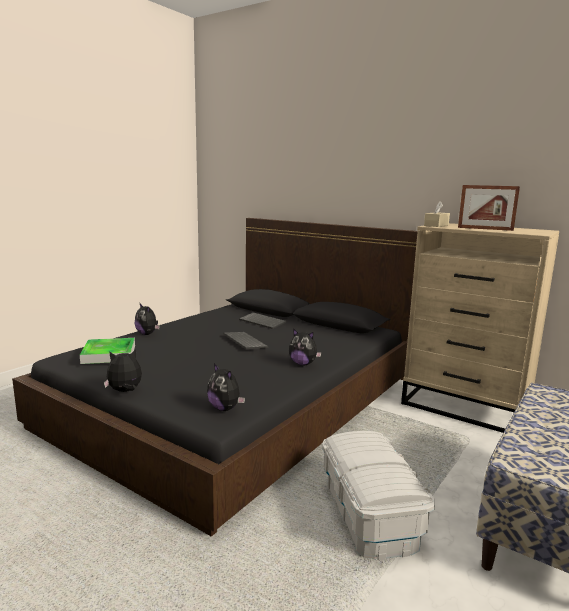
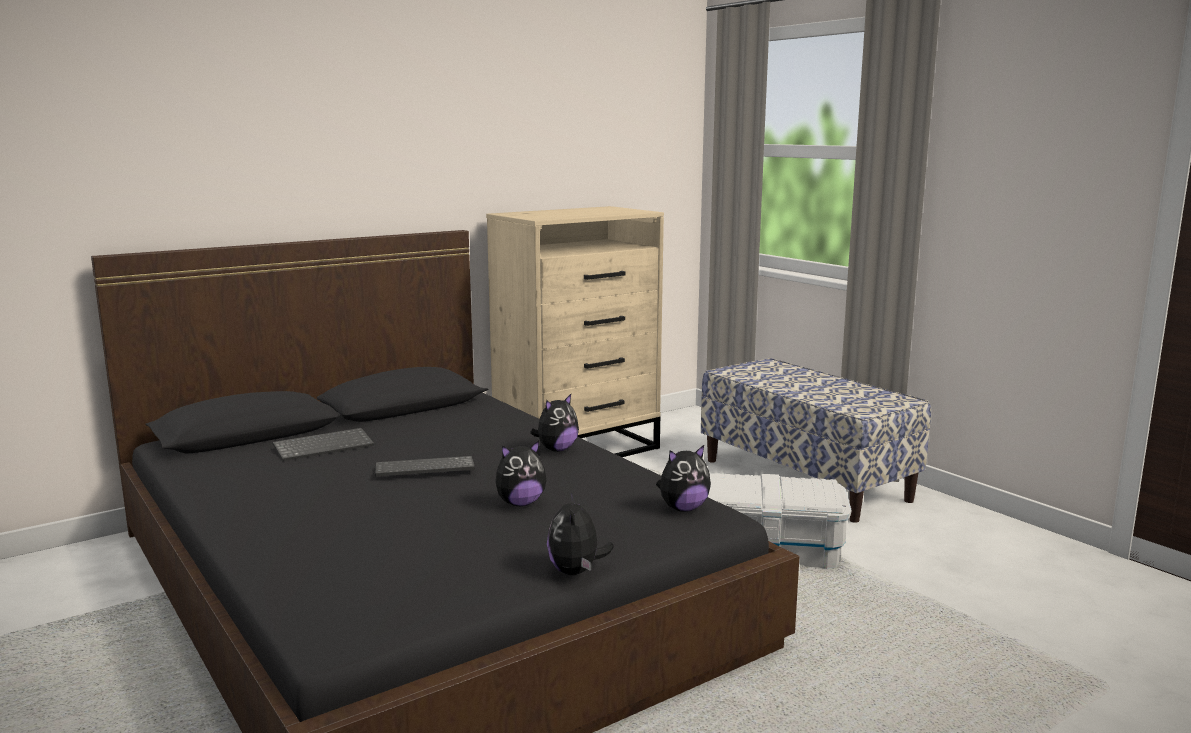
camera: 70 degrees left, 0 degrees up
tray [80,338,135,364] -> none
plush toy [135,304,160,335] -> plush toy moved to [495,441,546,506]
beige tissue box [424,201,450,227] -> none
picture frame [458,185,520,231] -> none

